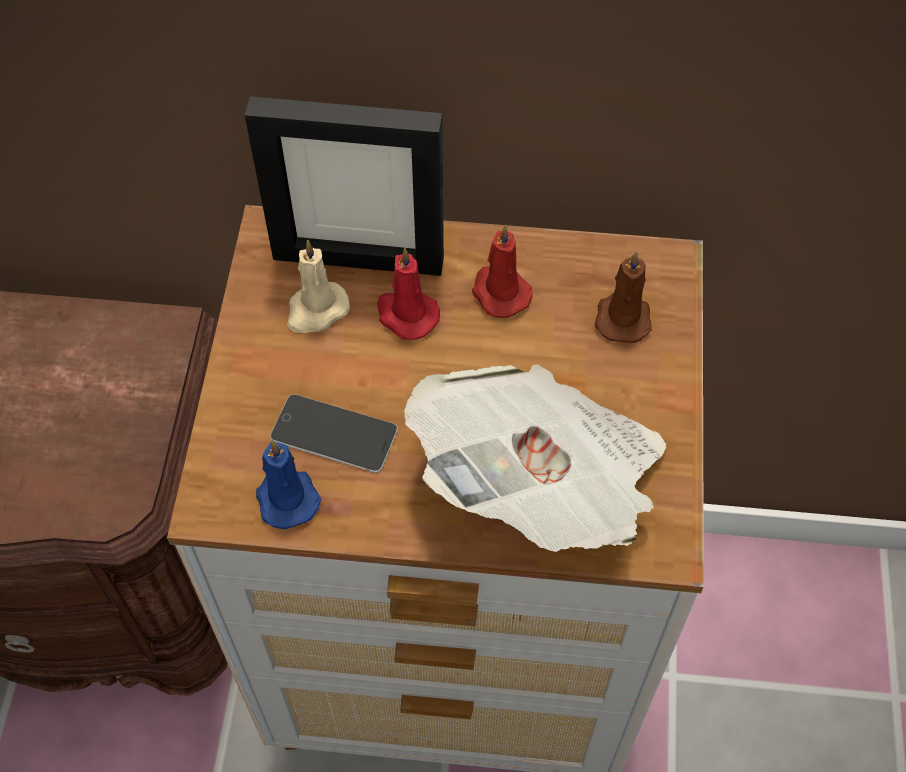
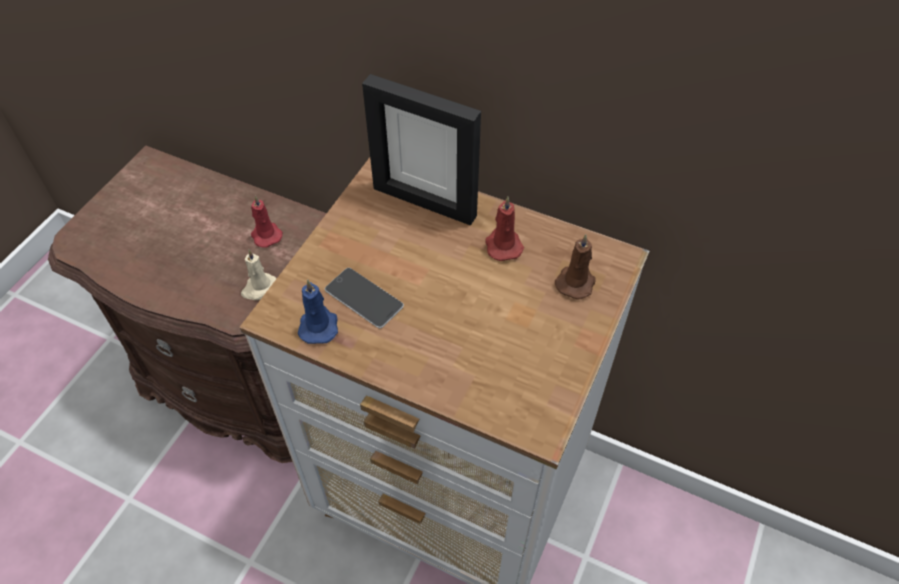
camera: 20 degrees right, 5 degrees down
beige candle [287,240,350,333] -> beige candle moved to [241,250,276,300]
red candle [377,247,440,340] -> red candle moved to [251,196,283,248]
newspaper [404,365,667,552] -> none

